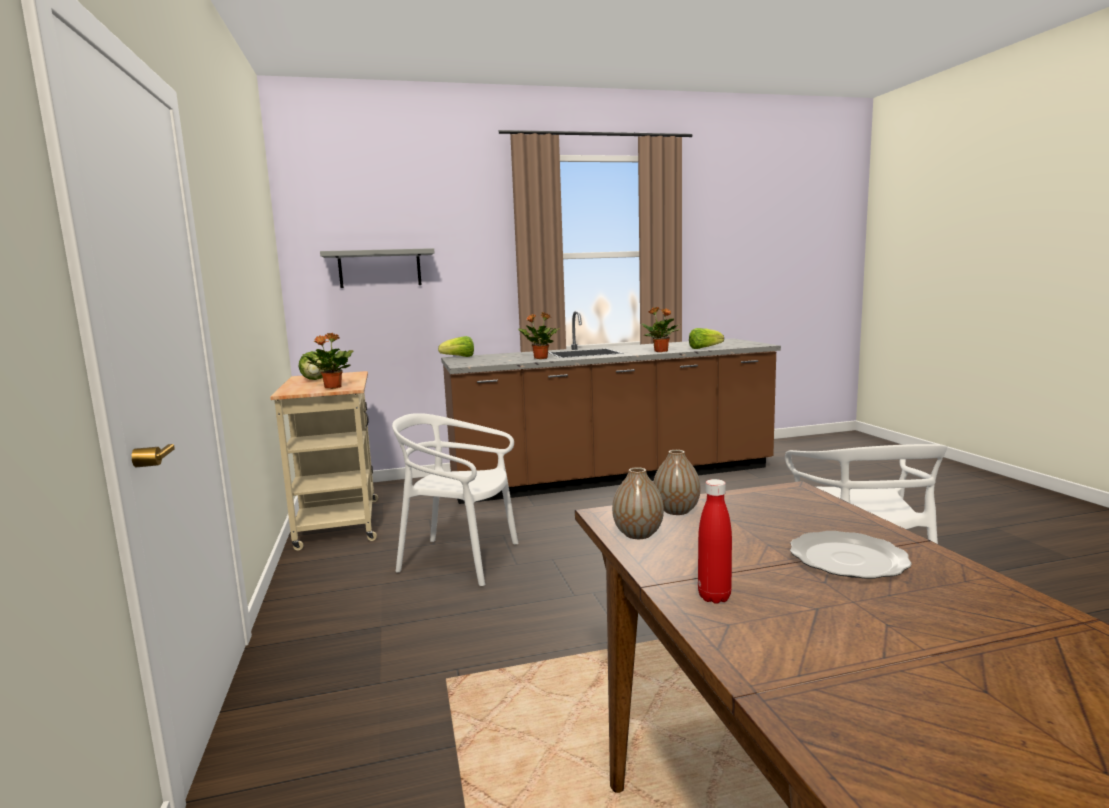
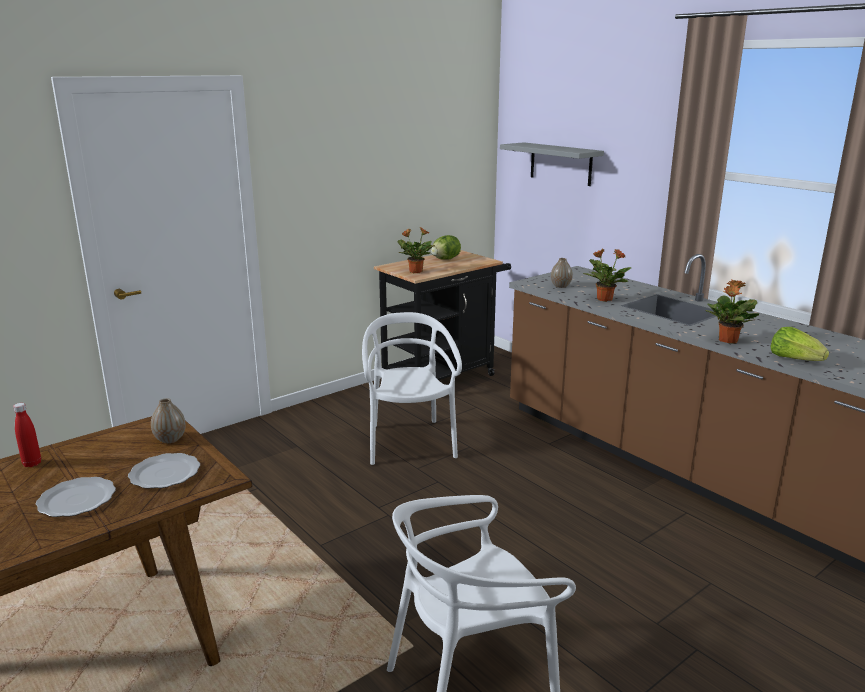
camera: 65 degrees right, 10 degrees up
beige cart [270,371,378,551] -> black cart [374,250,511,380]
lettuce [438,336,474,357] -> none
vase [612,467,664,539] -> vase moved to [551,258,573,288]
none -> plate [128,453,200,489]

